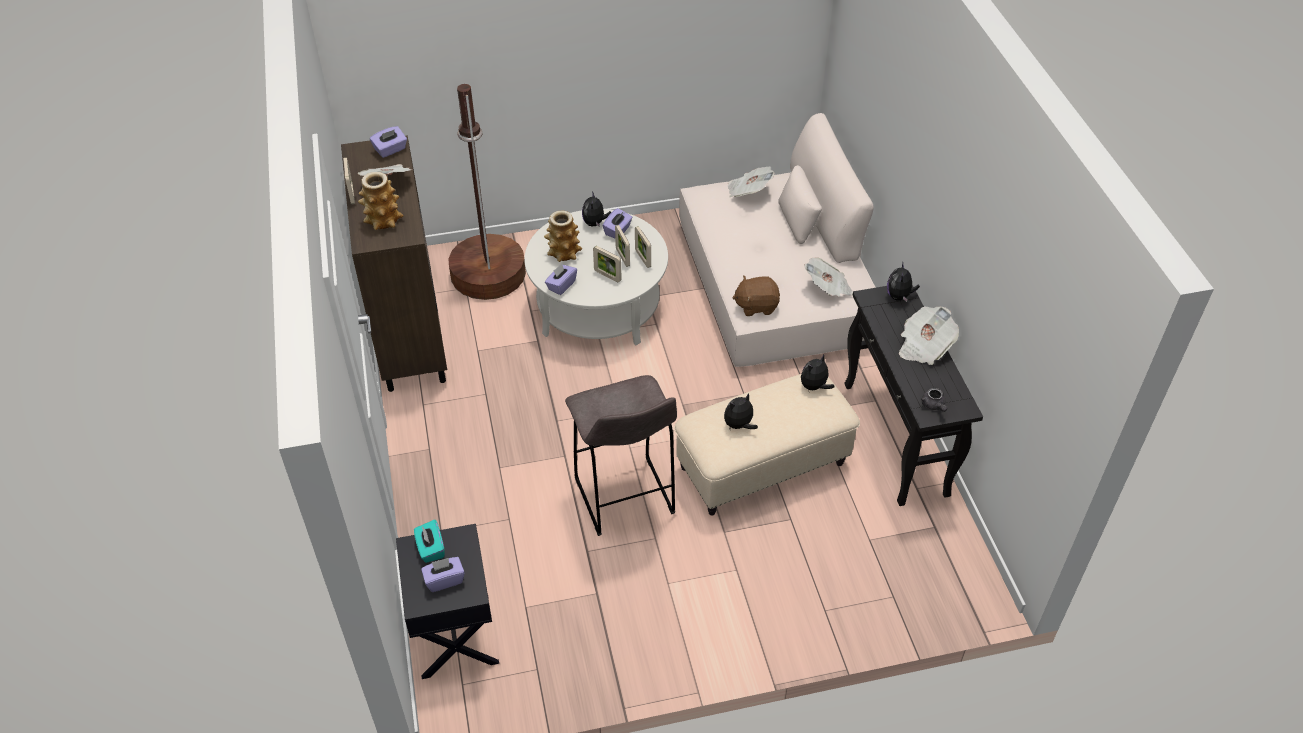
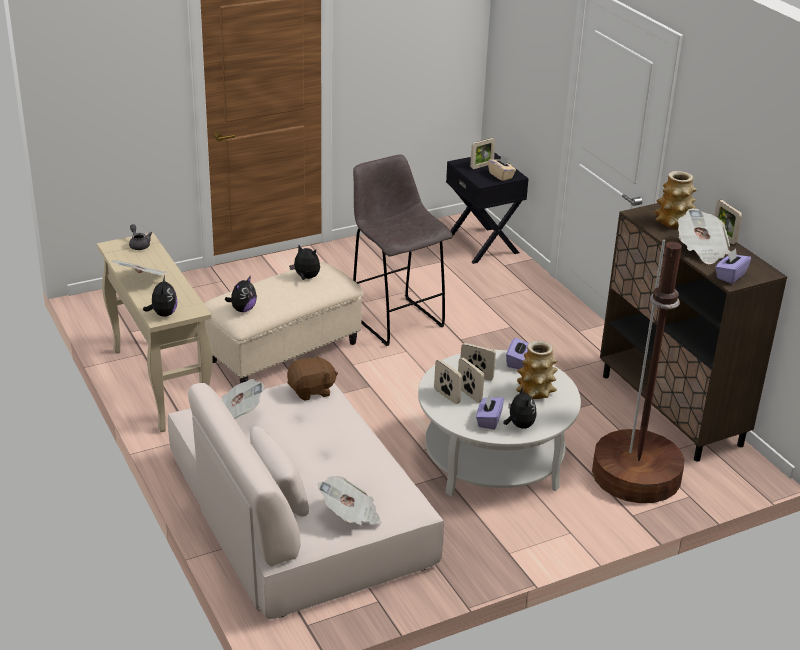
camera: 165 degrees right, 15 degrees down
turquoise tissue box [414,519,445,563] -> beige tissue box [488,155,516,181]
purple tissue box [421,557,465,592] -> picture frame [470,138,495,169]
plush toy [724,393,758,429] -> plush toy turned 105 degrees counterclockwise [289,245,320,280]
black console table [845,285,983,506] -> beige console table [97,232,213,432]

